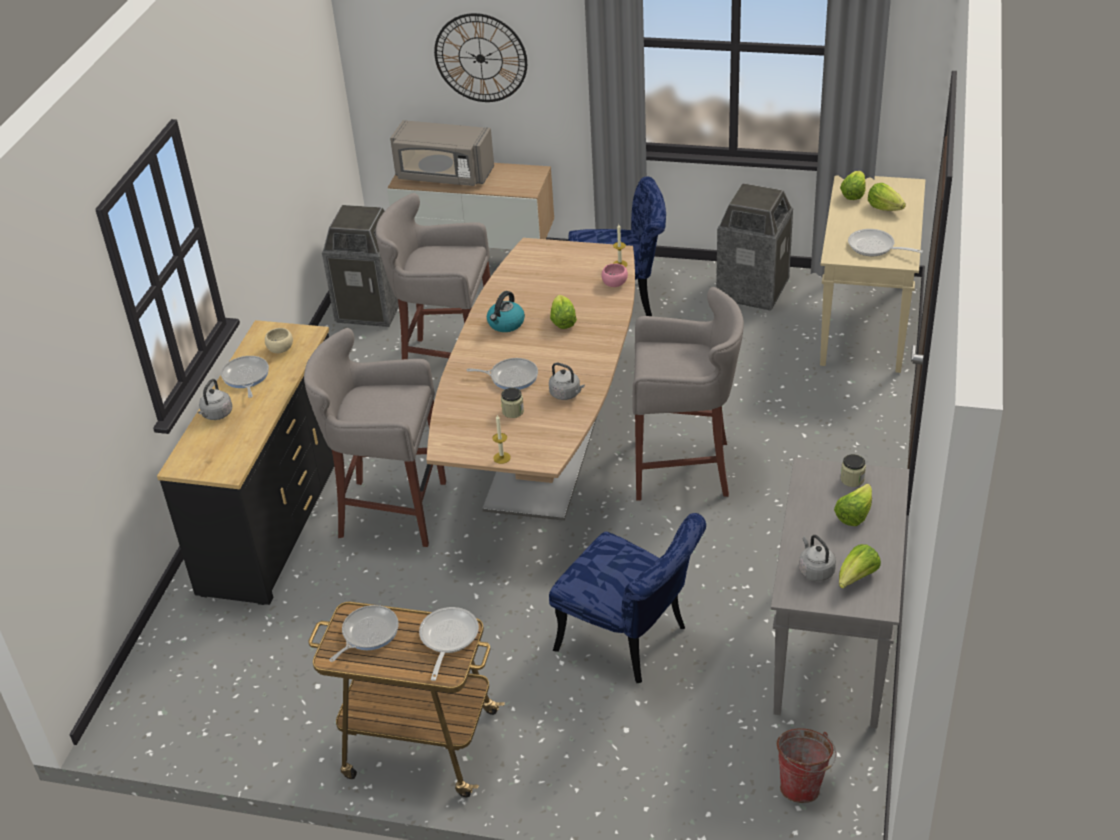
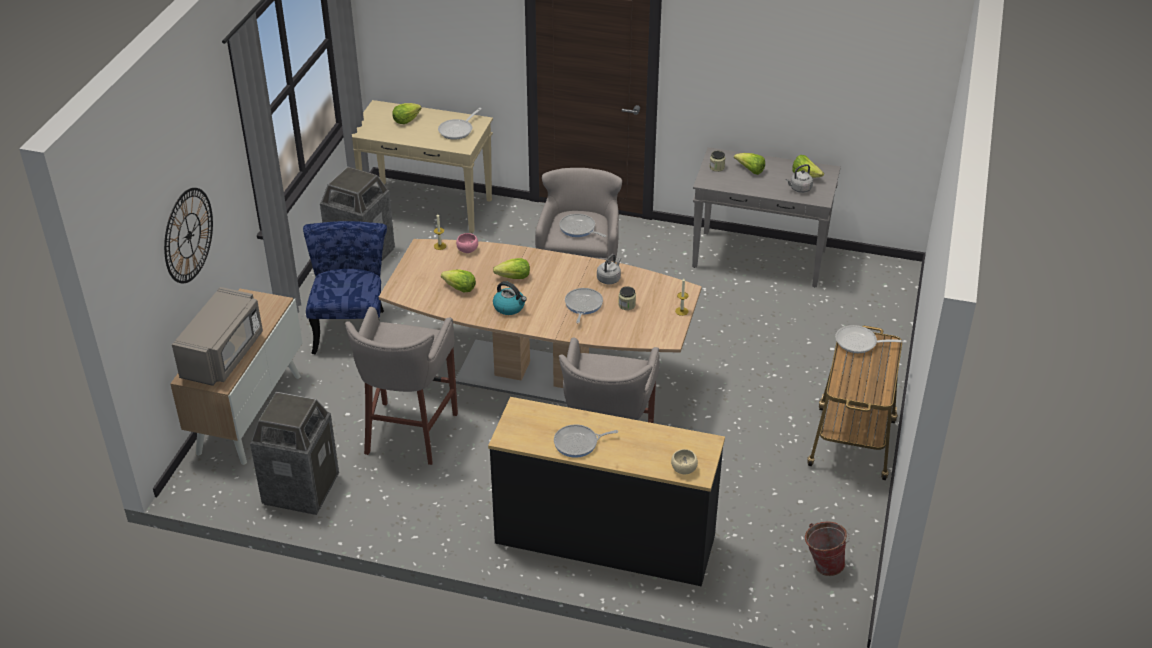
camera: 90 degrees left, 0 degrees up
grey kettle [198,379,232,420] -> none
beige bowl [265,328,293,353] -> beige bowl moved to [671,449,698,474]
frying pan [329,605,399,662] -> frying pan moved to [559,214,606,237]
blue chair [549,513,706,683] -> none
bucket [777,728,836,803] -> bucket moved to [805,521,850,576]
lettuce [840,171,866,200] -> lettuce moved to [441,270,476,292]

